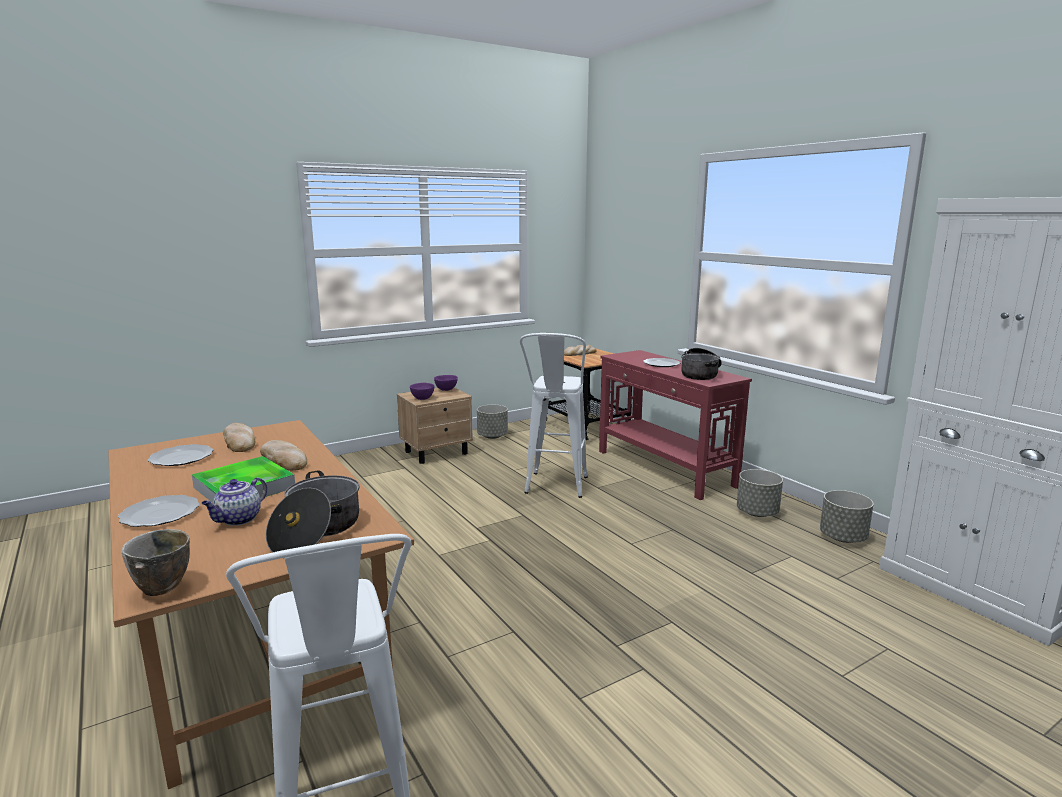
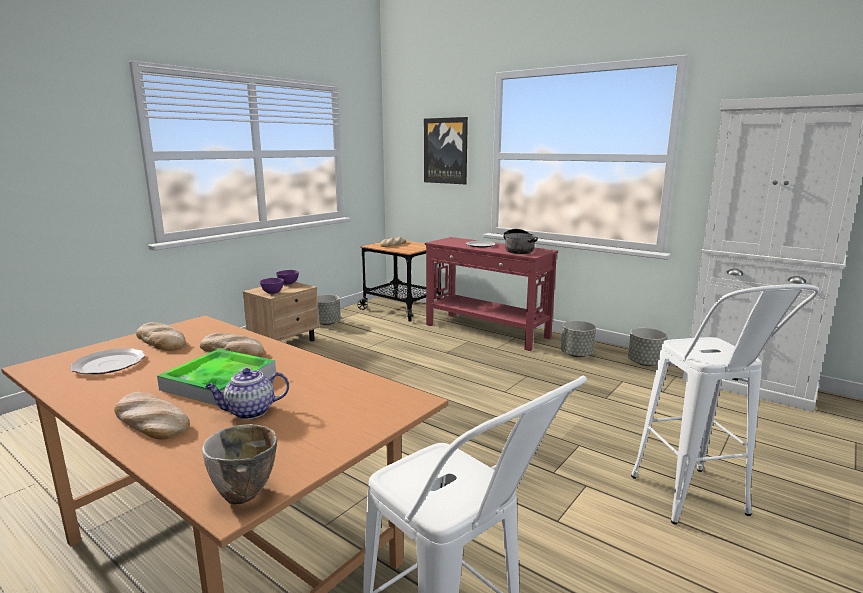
camera: 20 degrees left, 0 degrees up
plate [118,495,200,527] -> bread [114,392,190,440]
teapot [201,477,267,526] -> teapot turned 60 degrees clockwise [205,368,289,419]
cooking pot [266,470,360,559] -> none
white stool [520,333,588,498] -> white stool moved to [631,284,820,525]
none -> picture [424,117,468,184]

